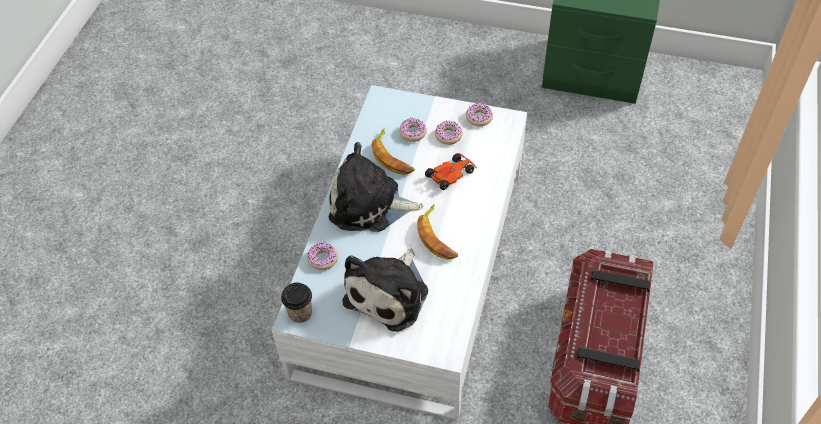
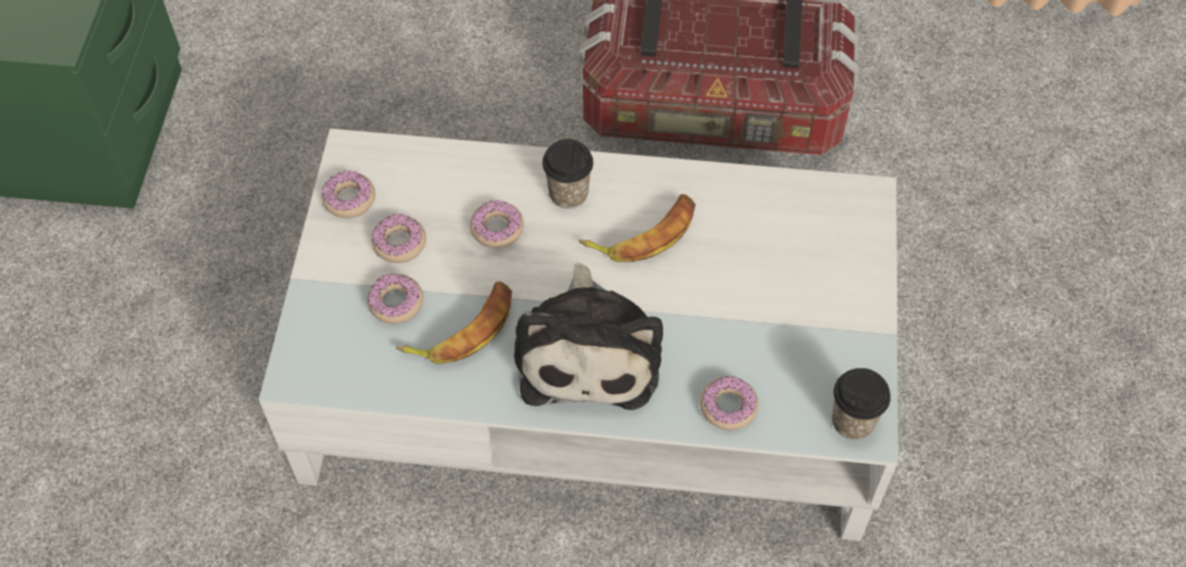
camera: 100 degrees left, 5 degrees up
plush toy [343,248,428,332] -> none
toy car [425,153,477,190] -> donut [470,200,524,248]
none -> cup [542,139,593,209]

